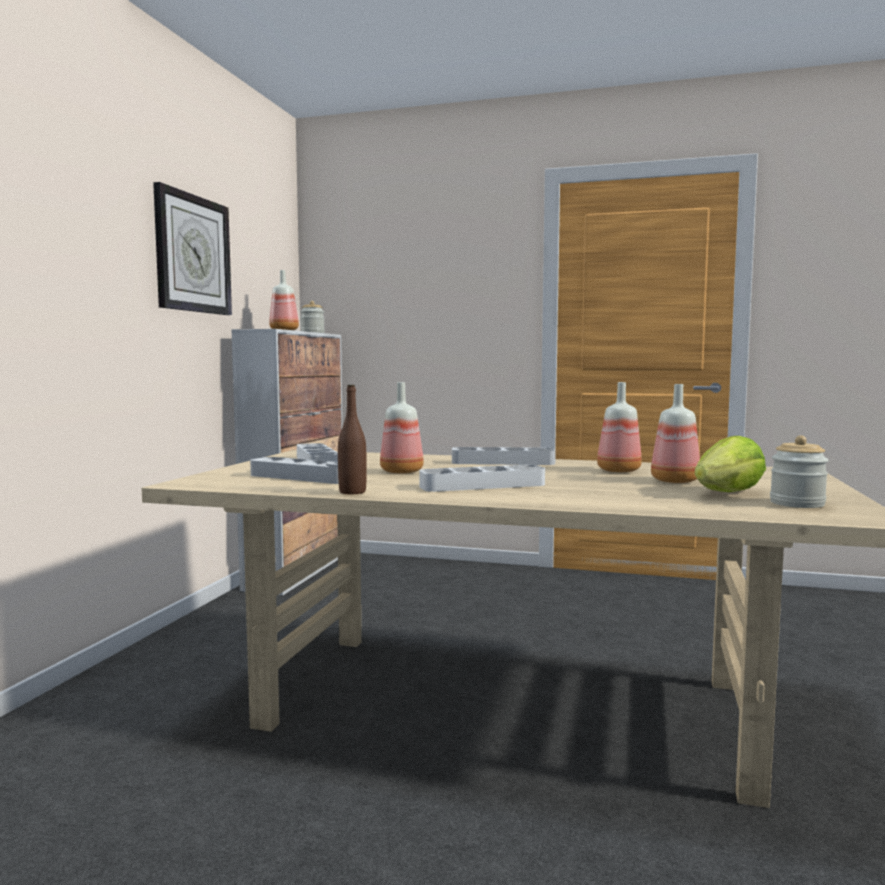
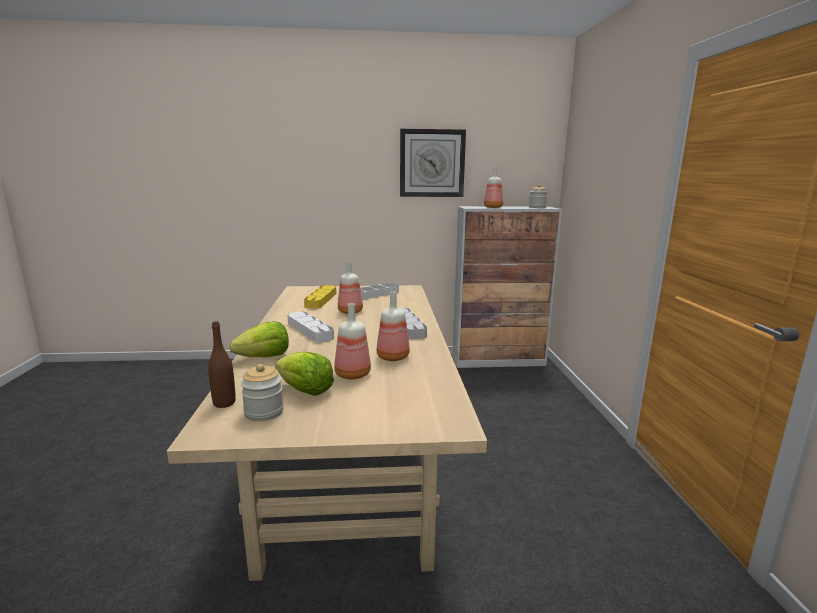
camera: 70 degrees right, 10 degrees up
grey tray [250,457,339,484] -> yellow tray [304,285,336,309]
brown bottle [338,385,367,494] -> brown bottle moved to [208,321,236,408]
none -> lettuce [229,321,289,357]

